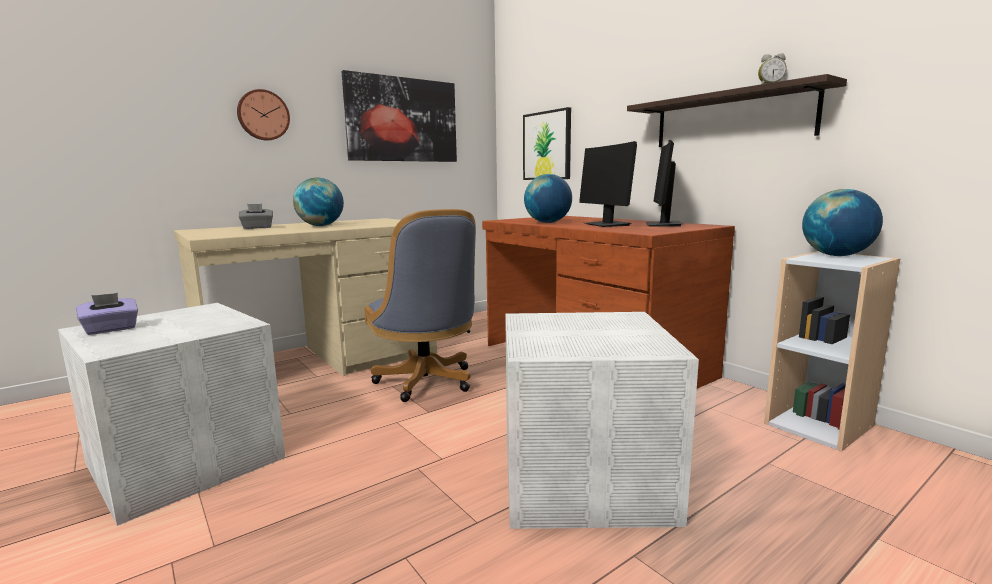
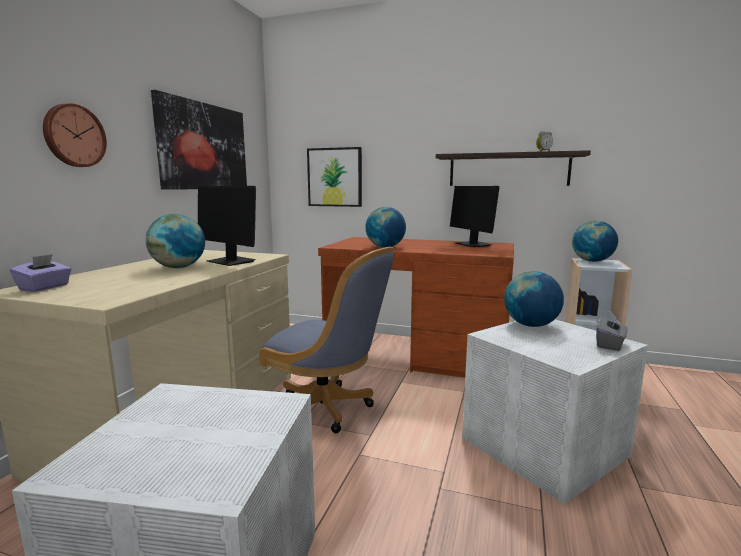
camera: 35 degrees left, 0 degrees up
purple tissue box [76,293,138,335] -> purple tissue box moved to [10,254,72,292]
grey tissue box [239,204,273,229] -> grey tissue box moved to [596,314,628,351]
monitor [579,141,637,227] -> monitor moved to [198,186,256,266]
none -> globe [504,271,564,327]

